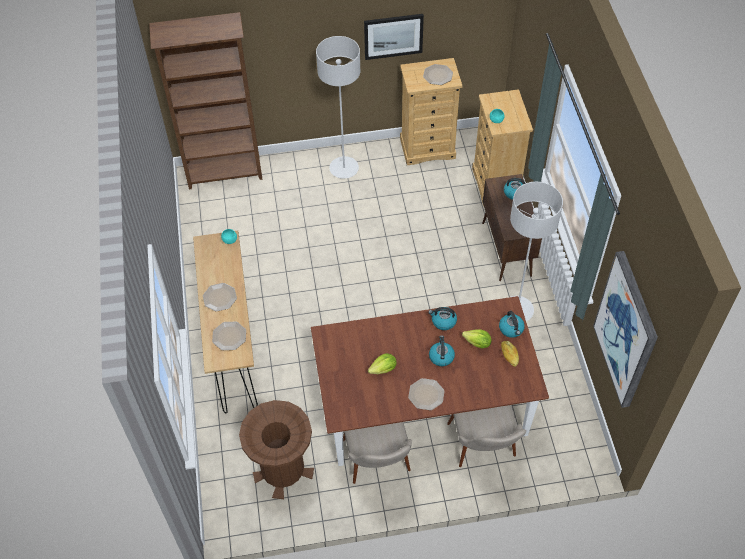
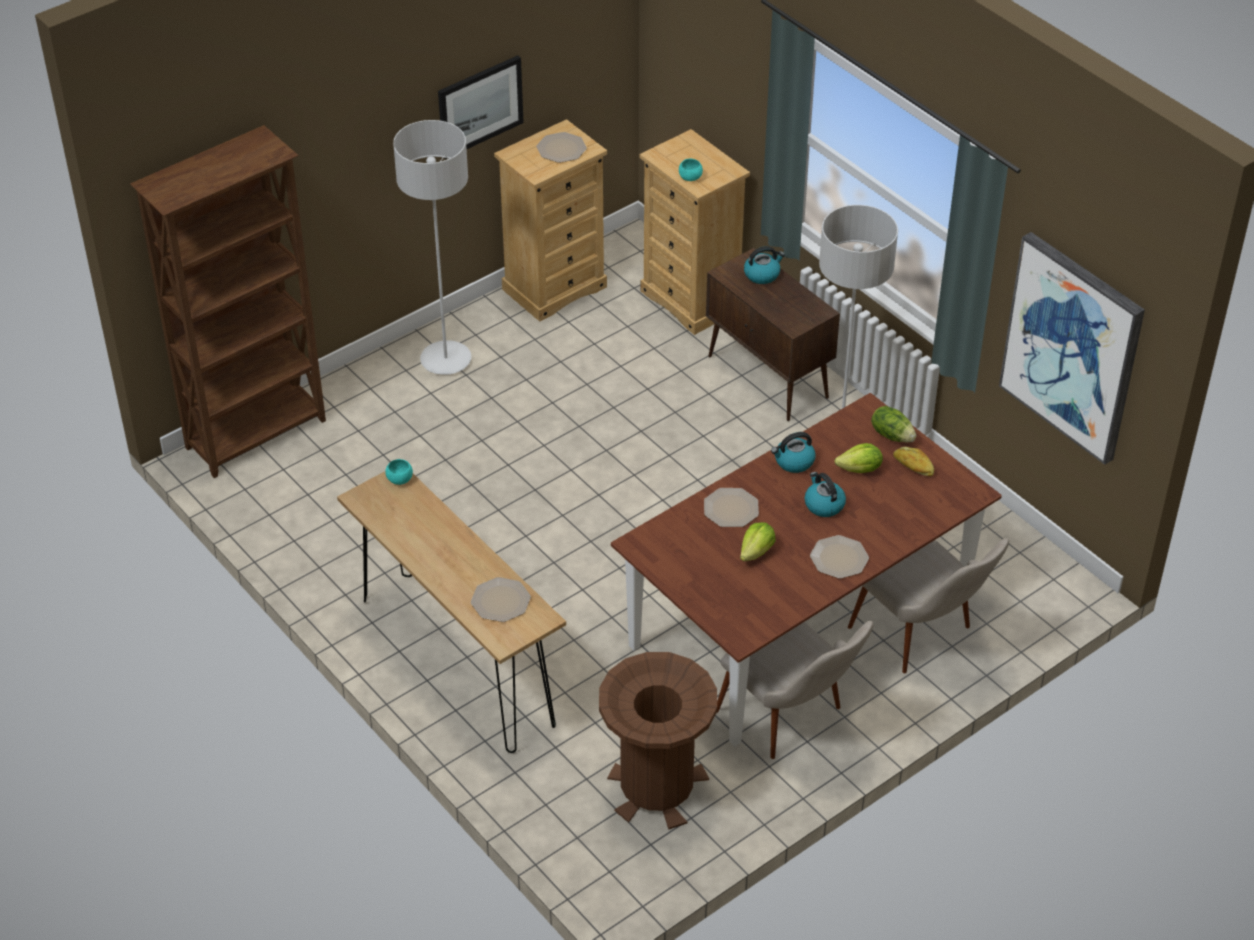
camera: 30 degrees left, 10 degrees down
plate [203,283,237,312] -> plate moved to [704,488,759,527]
kettle [499,311,525,338] -> lettuce [871,406,916,443]

